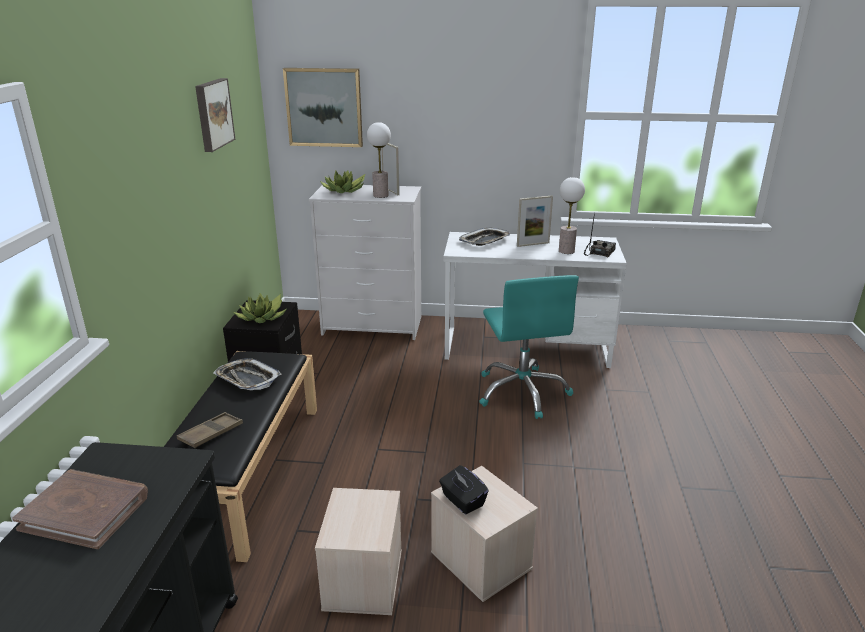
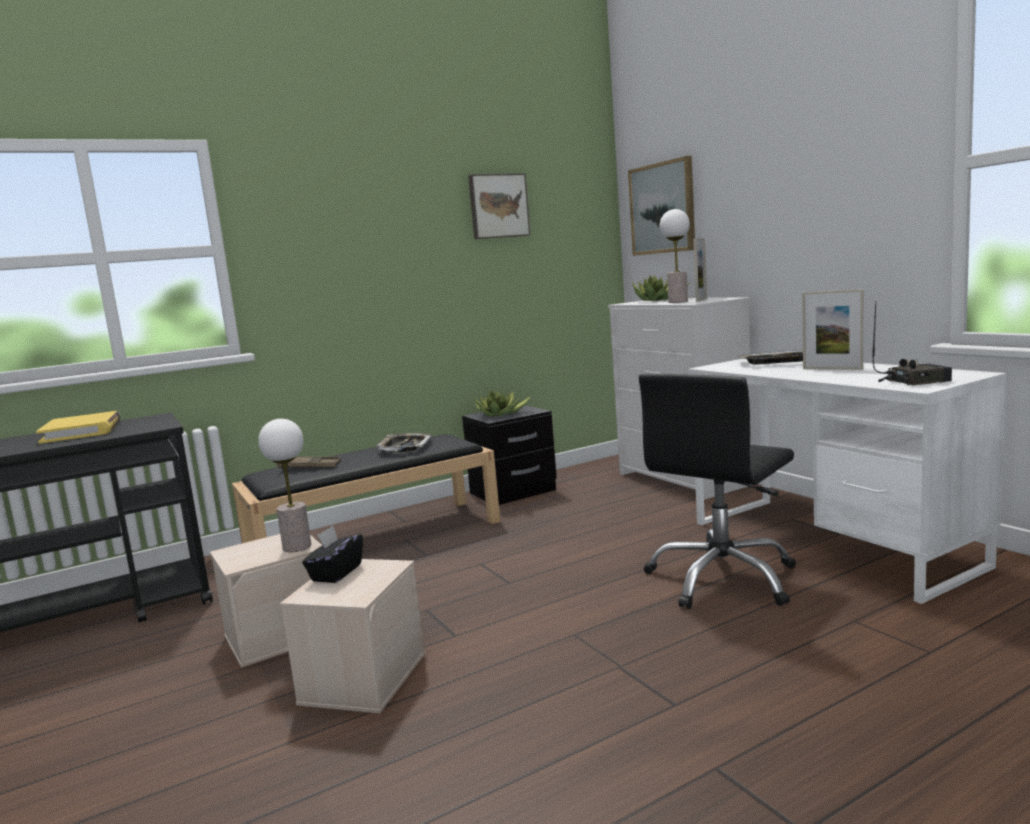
camera: 55 degrees right, 15 degrees down
brown book [12,469,148,549] -> yellow book [36,411,121,444]
turquoise office chair [479,275,579,419] -> black office chair [639,374,796,609]
table lamp [559,177,585,254] -> table lamp moved to [258,419,311,552]

